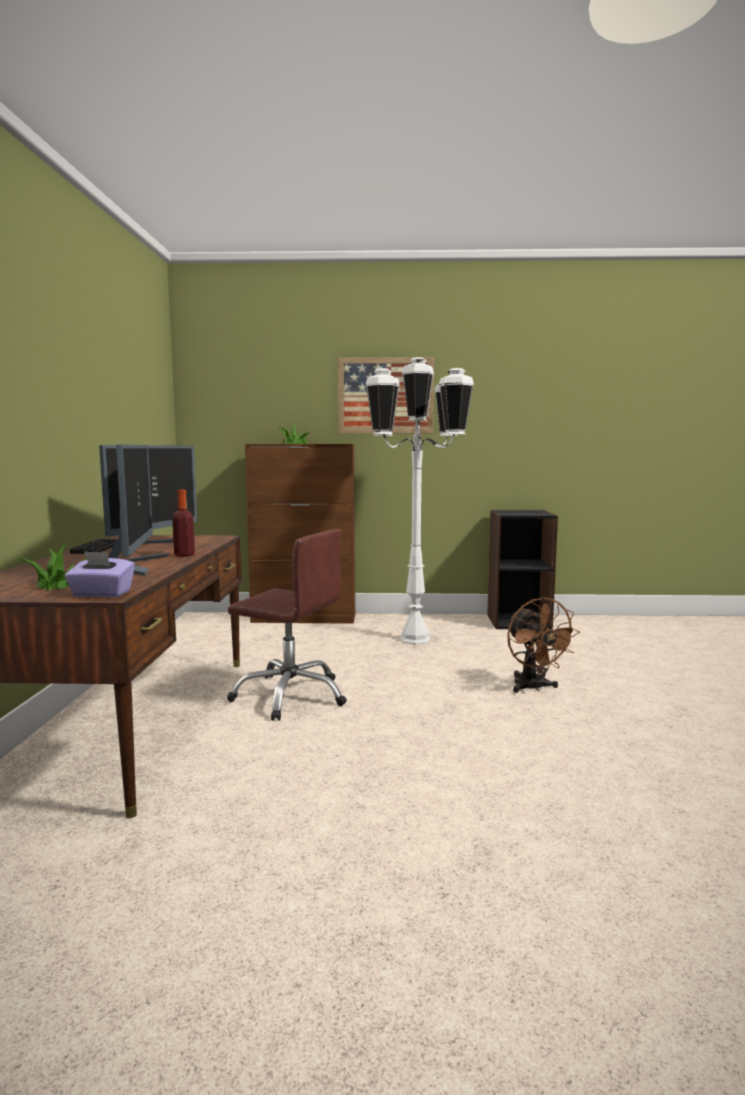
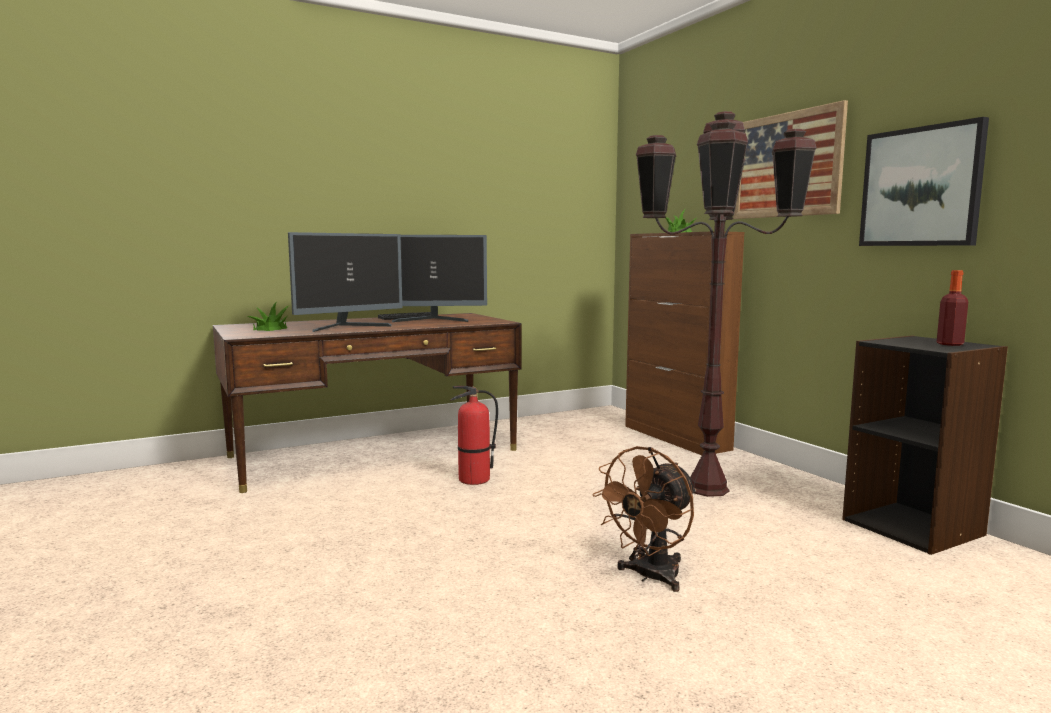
camera: 60 degrees right, 0 degrees up
purple tissue box [65,551,135,597] -> none
bottle [172,490,195,556] -> bottle moved to [937,270,968,346]
brown office chair [227,529,347,721] -> fire extinguisher [450,386,498,485]
white floor lamp [366,357,474,644] -> brown floor lamp [636,111,816,497]
none -> picture [859,117,989,246]

